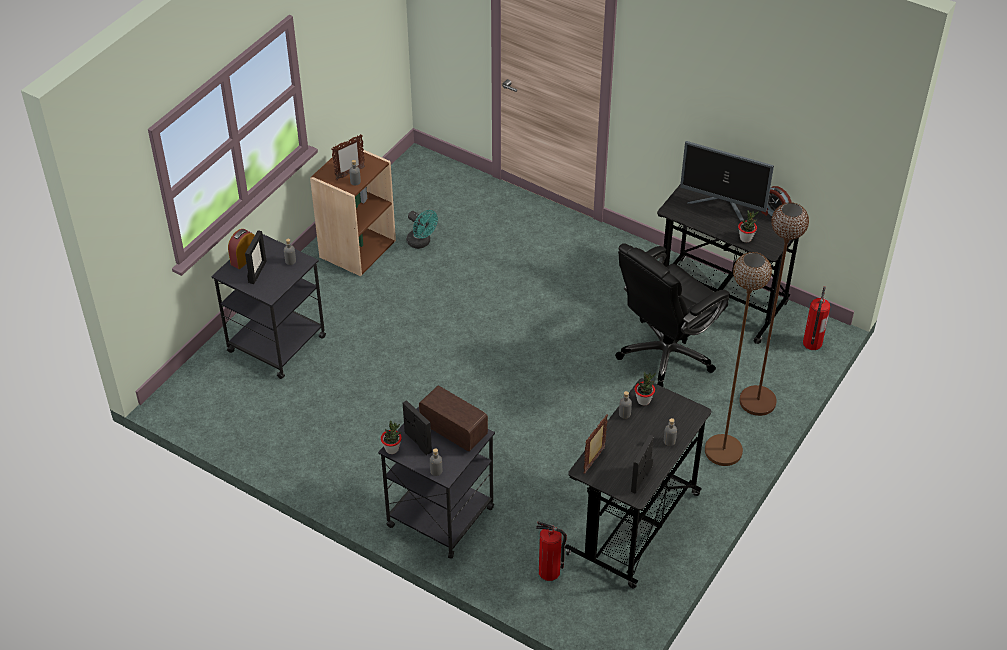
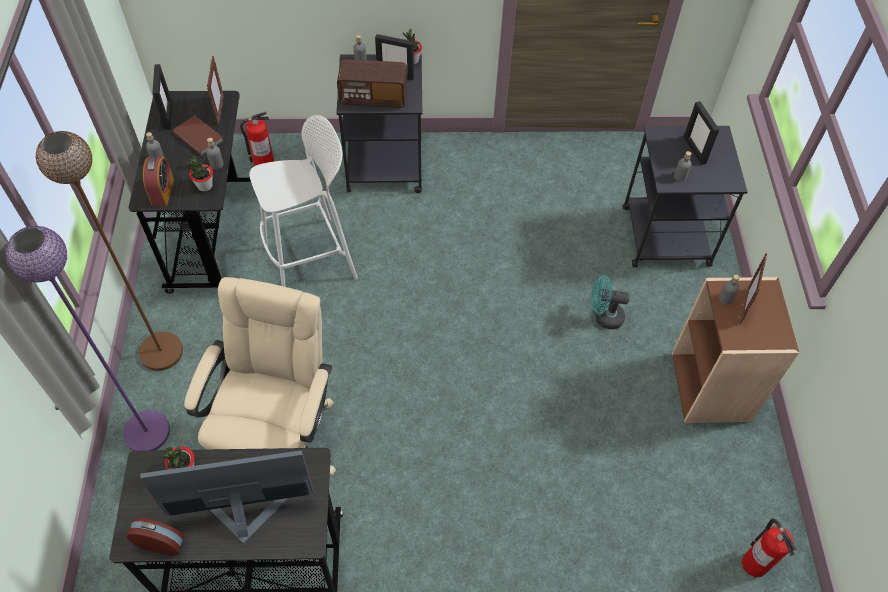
camera: 145 degrees right, 10 degrees up
alarm clock [228,229,255,269] -> alarm clock moved to [143,156,174,206]
turquoise fan [406,210,438,249] -> turquoise fan moved to [592,275,630,329]
black office chair [615,243,730,387] -> beige office chair [184,277,336,476]
brown floor lamp [739,202,809,416] -> purple floor lamp [5,226,170,451]
fire extinguisher [803,286,830,350] -> fire extinguisher moved to [742,519,796,577]
none -> brown book [173,115,224,156]
none -> white stool [249,115,358,287]

